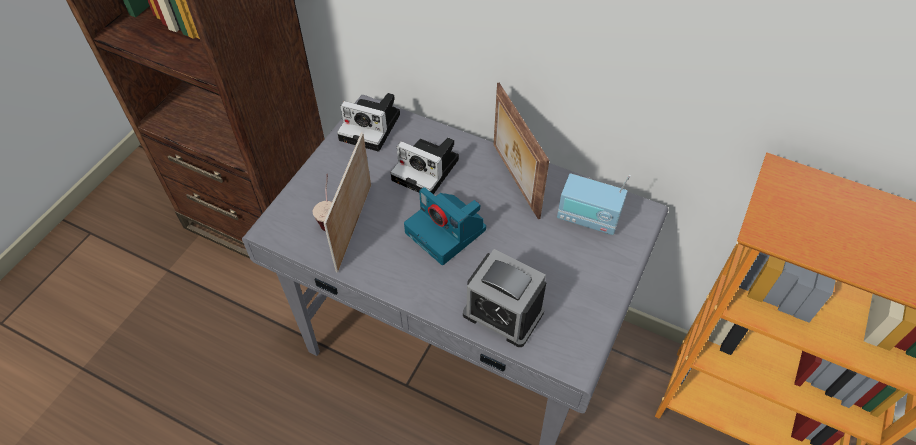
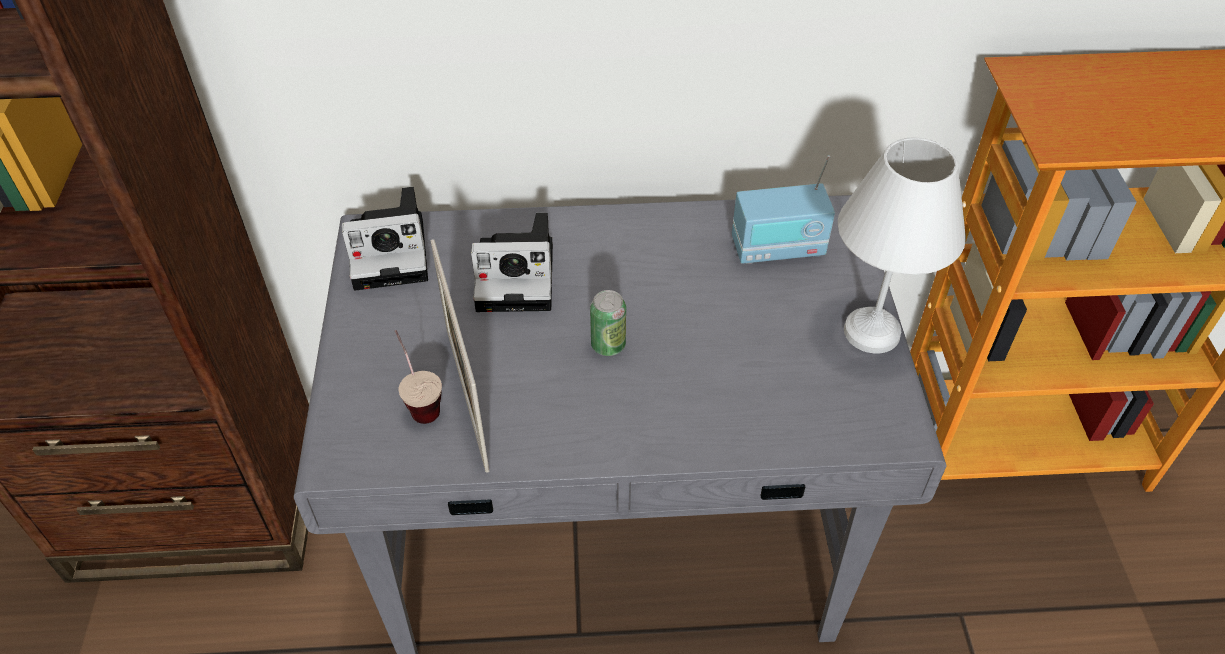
camera: 30 degrees left, 5 degrees down
camera [404,187,486,265] -> can [590,290,626,356]
alarm clock [463,249,547,347] -> none
picture frame [494,83,549,219] -> none
none -> white table lamp [838,137,966,354]

